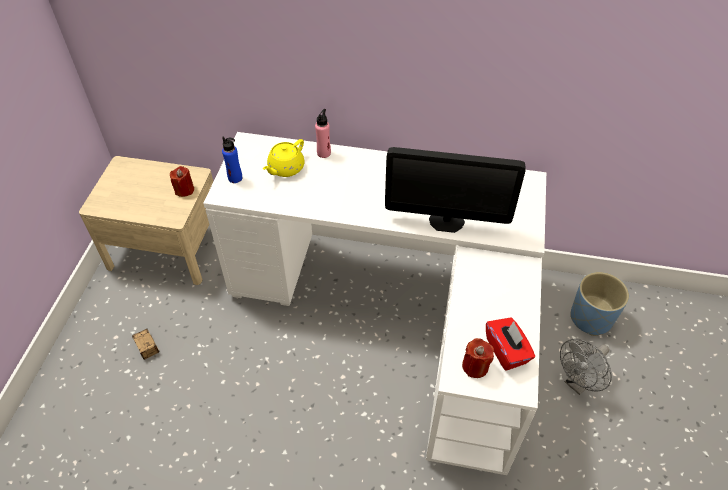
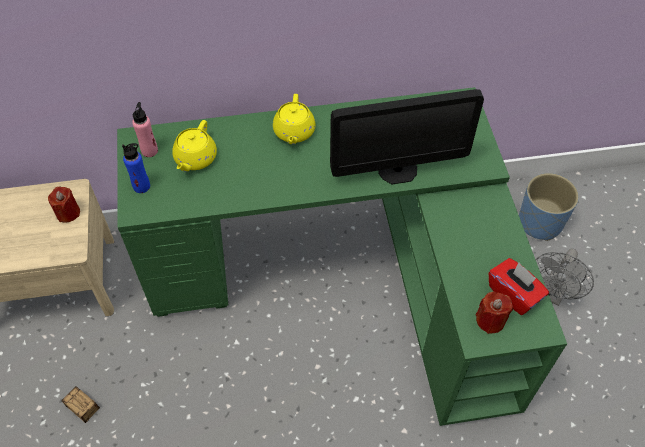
camera: 20 degrees left, 5 degrees up
white desk [203,132,546,475] -> green desk [117,87,567,426]
pink bottle [315,109,331,158] -> pink bottle moved to [132,102,158,157]
none -> yellow teapot [273,94,315,144]

